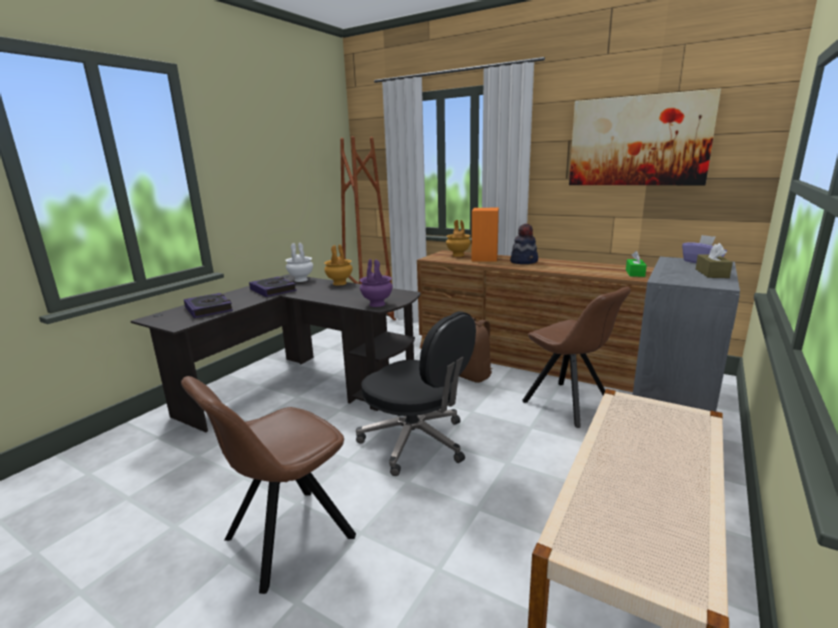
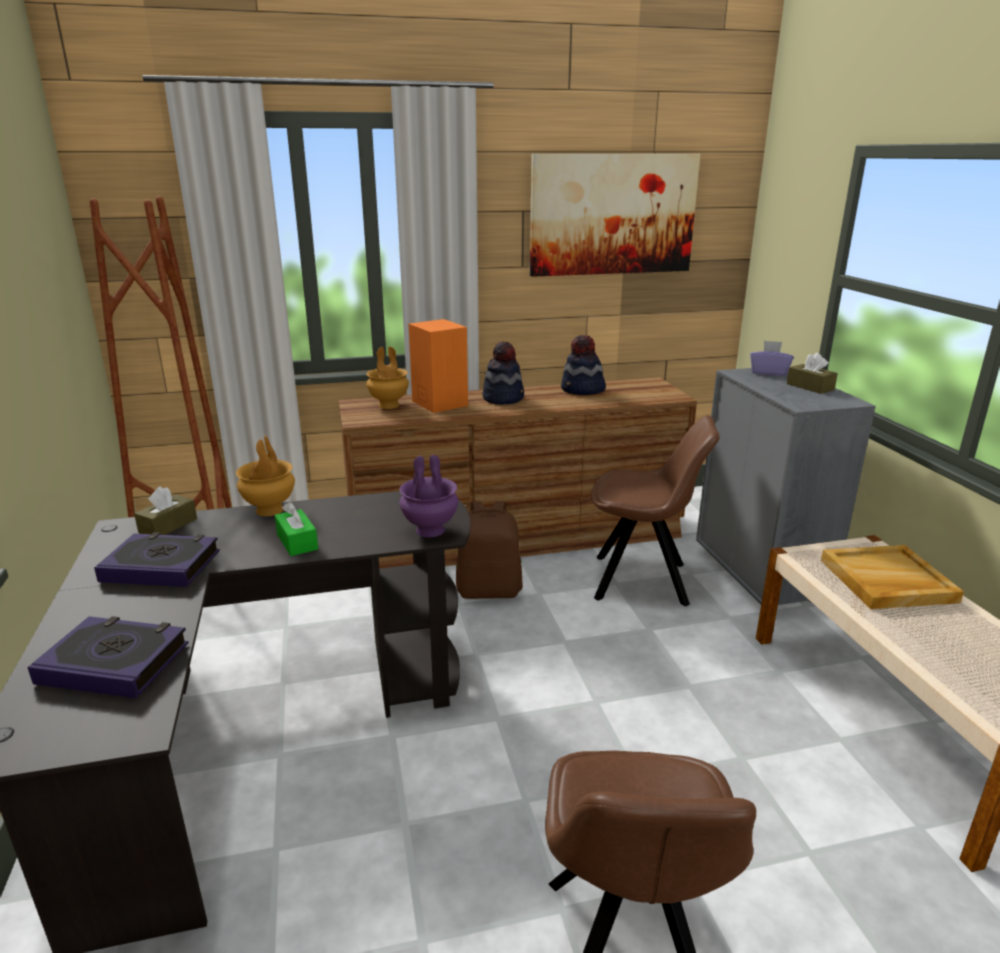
camera: 45 degrees left, 5 degrees up
white vase [285,243,313,282] -> brown tissue box [134,486,197,535]
black office chair [356,311,476,476] -> none
green tissue box [626,251,647,277] -> green tissue box moved to [275,502,318,556]
none -> hat [561,335,606,395]
none -> beige tray [821,545,964,609]

